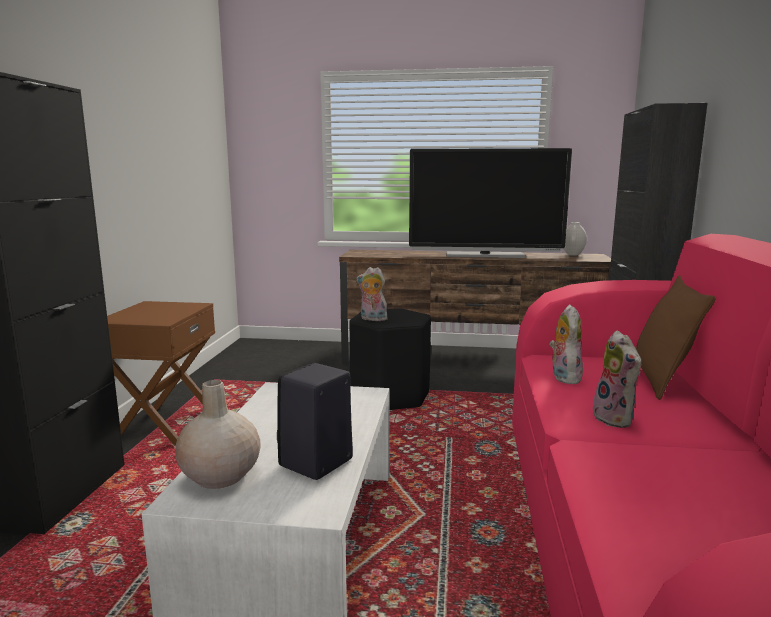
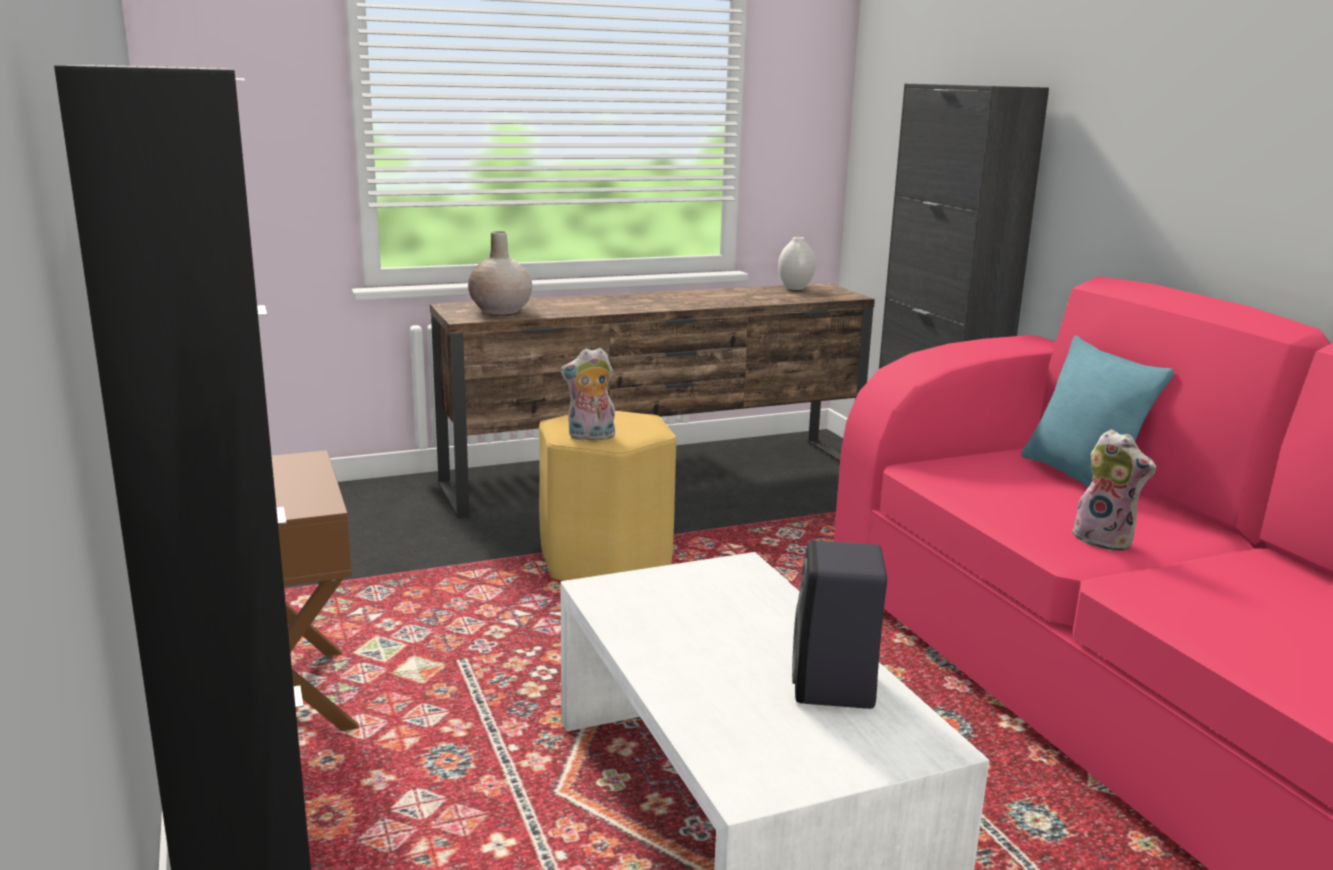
camera: 30 degrees left, 5 degrees up
beige vase [175,380,261,489] -> beige vase moved to [468,231,532,315]
black stool [349,308,431,410] -> yellow stool [539,411,677,581]
television [409,148,572,258] -> none
plush toy [549,304,583,384] -> none
brown pillow [636,275,716,400] -> turquoise pillow [1021,335,1174,487]

